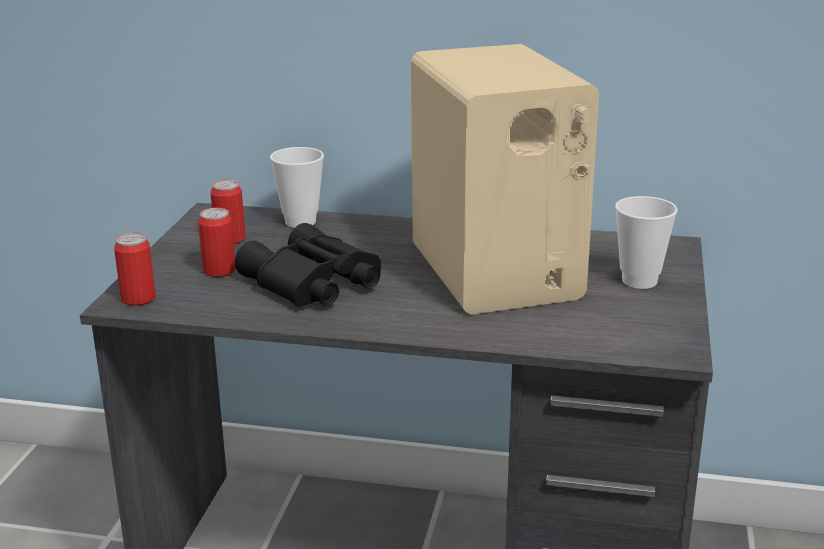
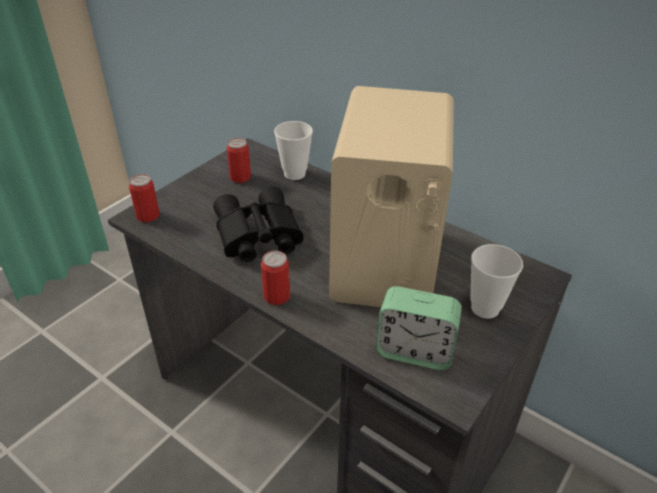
camera: 25 degrees right, 15 degrees up
can [198,208,236,277] -> can moved to [261,251,290,305]
none -> alarm clock [376,286,462,370]

